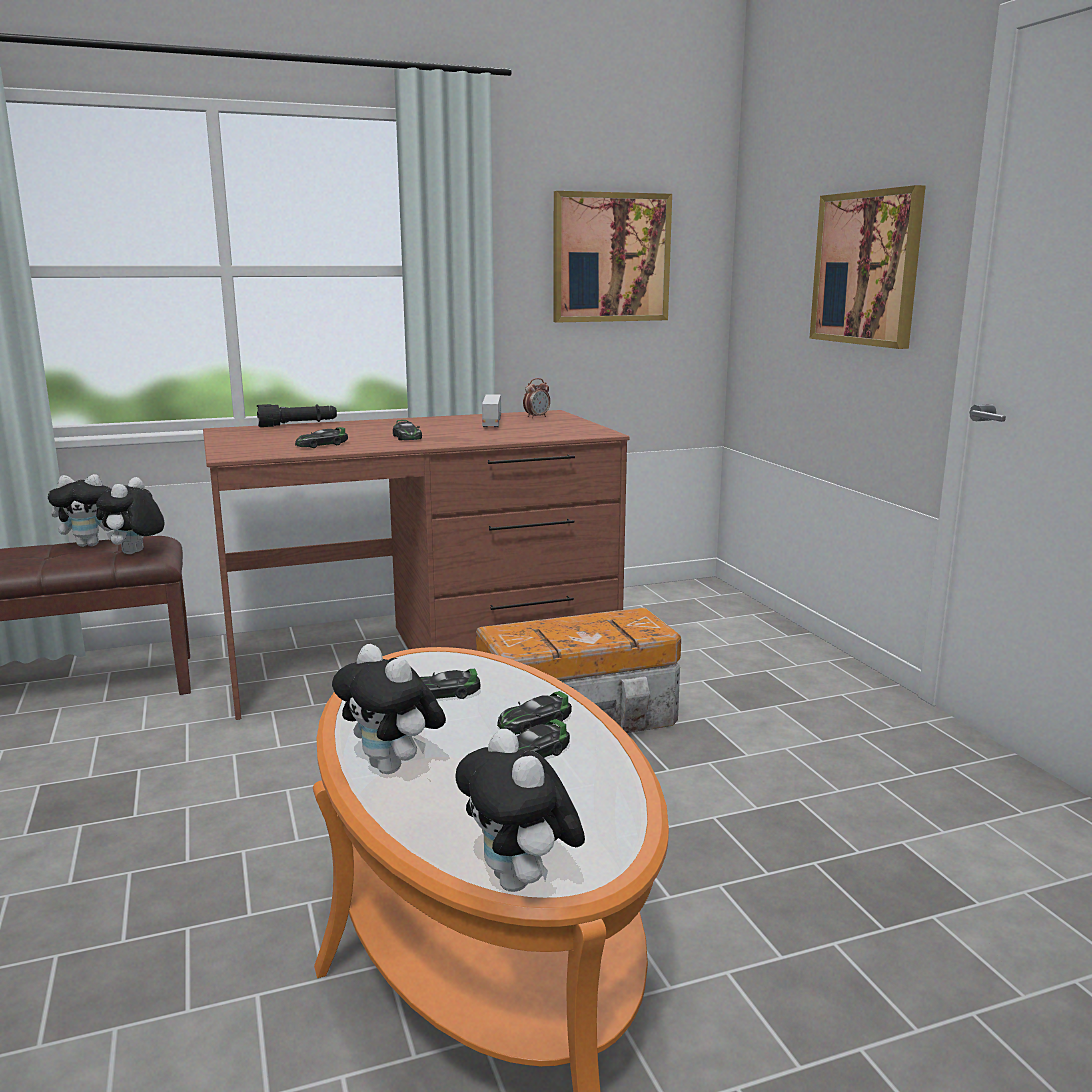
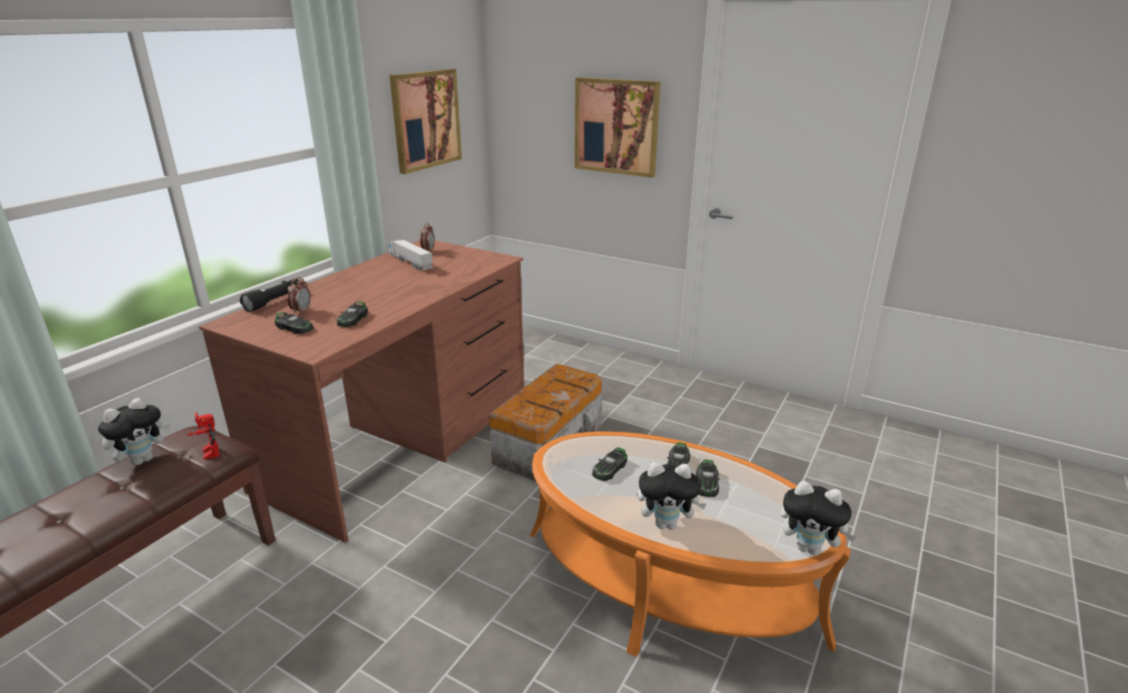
camera: 40 degrees left, 10 degrees up
plush toy [96,477,165,554] -> toy robot [186,412,220,460]
toy car [393,420,422,440] -> toy car moved to [275,312,313,334]
none -> alarm clock [287,277,311,313]

